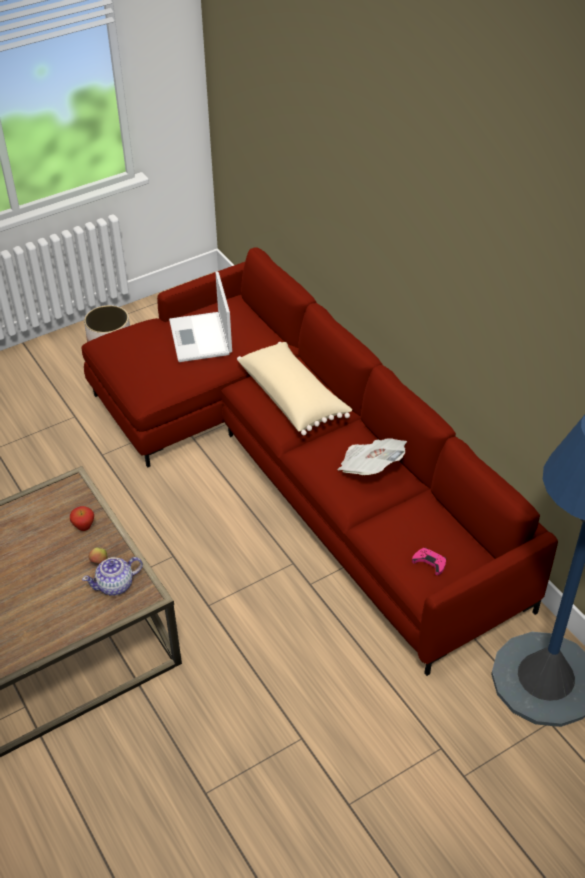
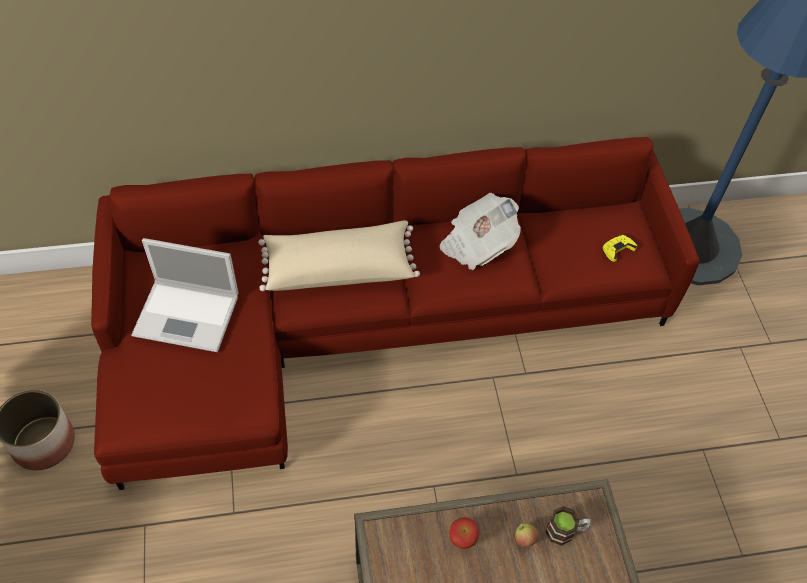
camera: 70 degrees left, 10 degrees up
teapot [82,557,143,596] -> mug [546,506,591,546]
pink game controller [412,548,447,575] -> yellow game controller [603,234,637,262]

